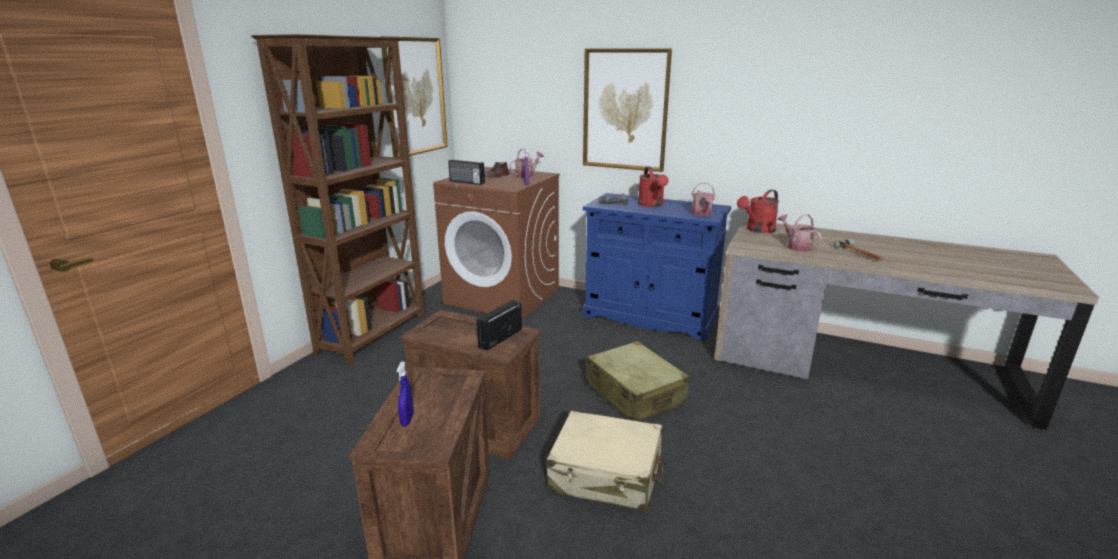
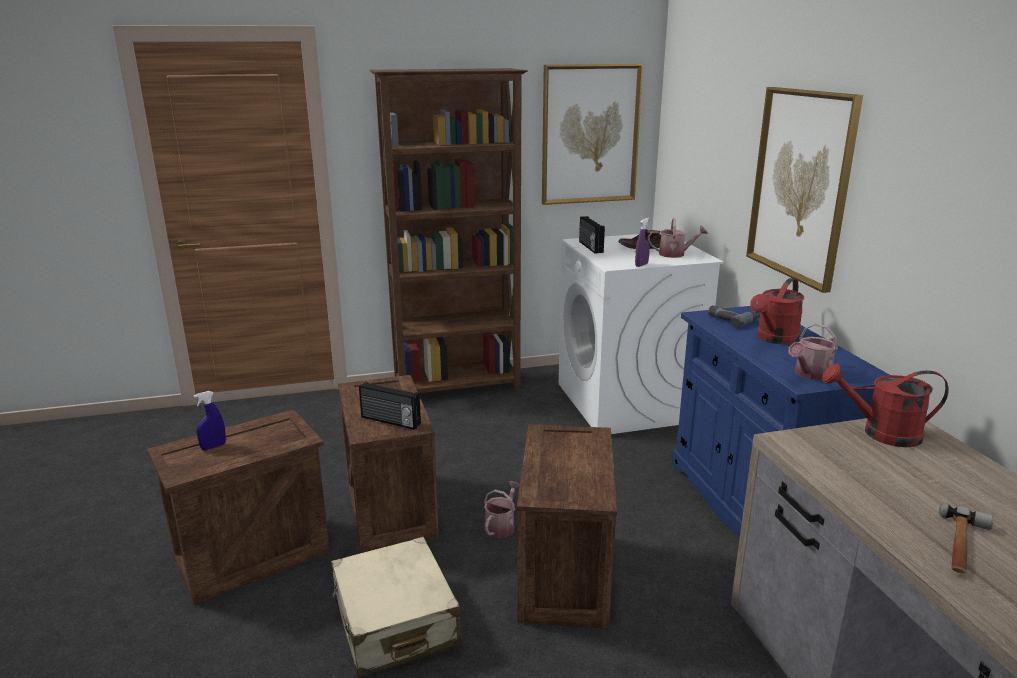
camera: 50 degrees right, 0 degrees up
brown washing machine [433,167,560,319] -> white washing machine [559,233,724,434]
radio [477,300,522,351] -> radio turned 150 degrees counterclockwise [359,382,421,430]
beige suitcase [586,341,690,422] -> crate [517,424,617,629]
watering can [777,214,822,252] -> watering can moved to [484,481,520,538]

